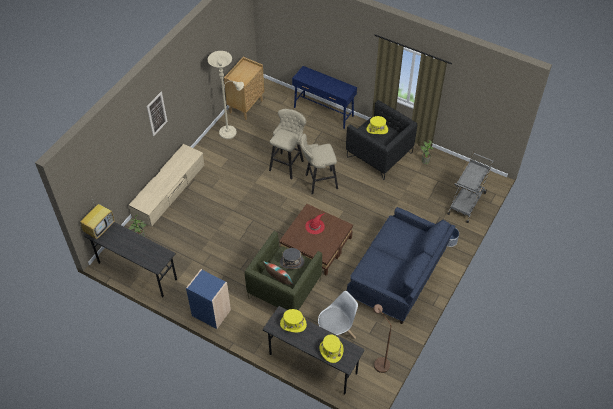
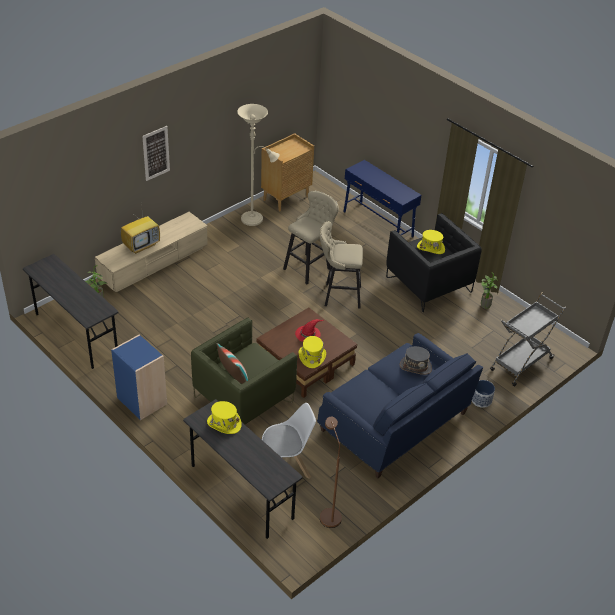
camera: 15 degrees right, 10 degrees down
television [80,196,115,239] -> television moved to [121,203,160,254]
grey hat [280,248,304,269] -> grey hat moved to [400,346,432,375]
yellow hat [319,334,344,363] -> yellow hat moved to [299,336,326,368]

